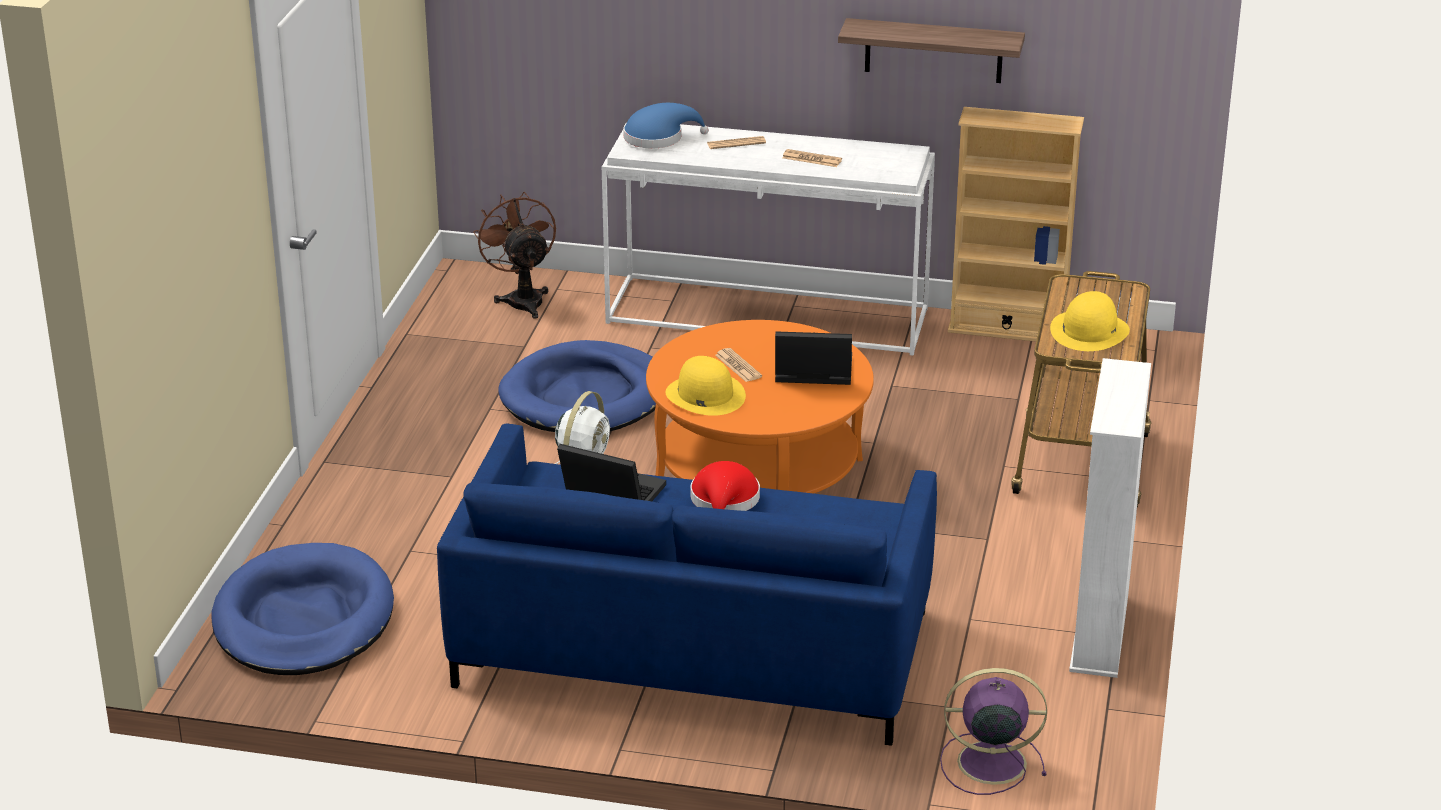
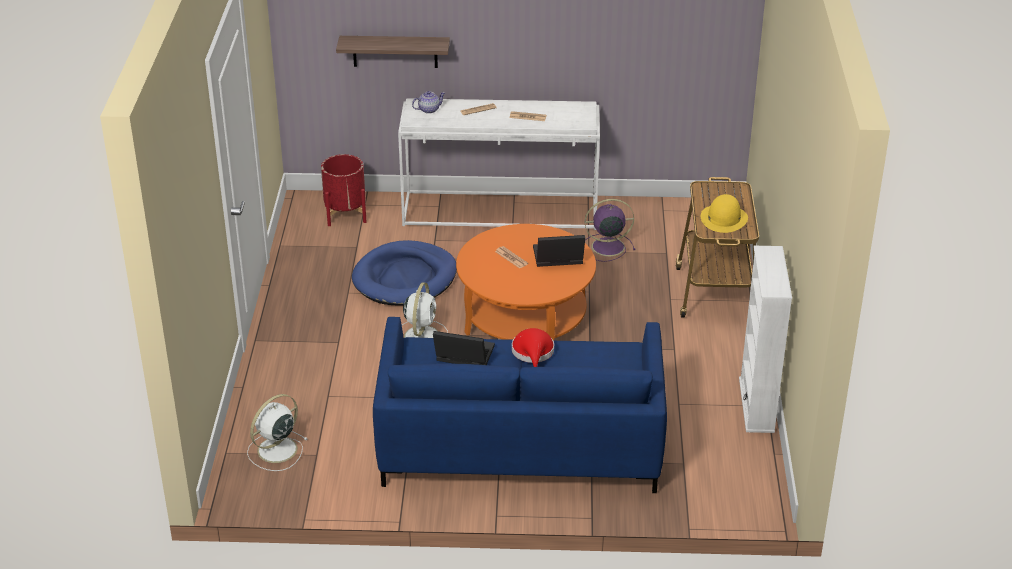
camera: 10 degrees left, 5 degrees up
blue dog bed [212,543,394,675] -> white fan [247,394,307,471]
brown fan [473,192,556,319] -> red planter [321,154,367,226]
blue hat [623,103,709,148] -> teapot [412,91,445,114]
yellow hat [666,356,746,416] -> none
shelf [838,18,1025,83] -> shelf moved to [336,36,450,68]
purple fan [940,668,1047,795] -> purple fan moved to [585,199,635,262]
beige bookcase [948,107,1084,344] -> none

